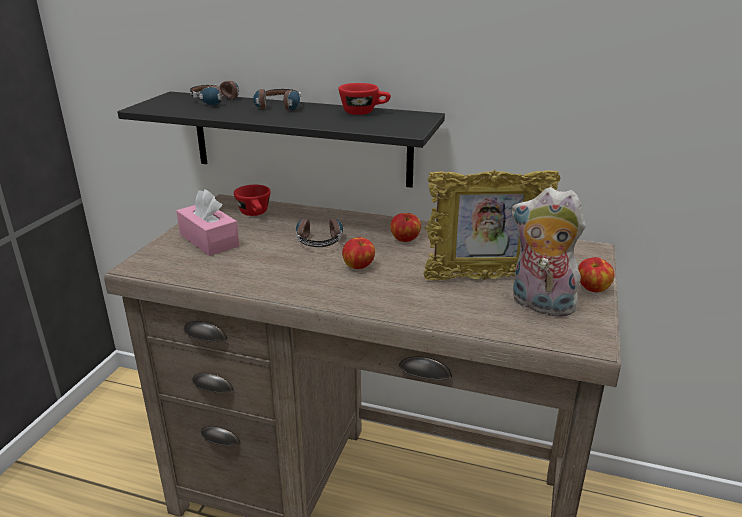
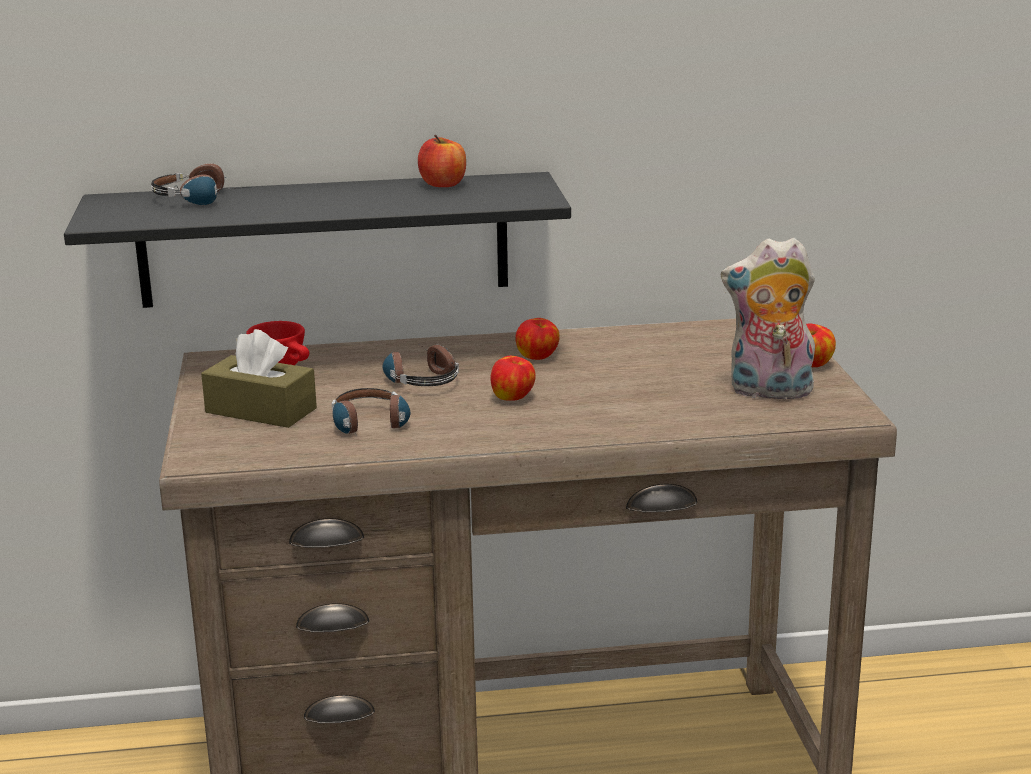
camera: 25 degrees left, 5 degrees down
pink tissue box [176,189,240,256] -> brown tissue box [201,329,317,428]
headphones [252,89,301,111] -> headphones moved to [332,388,410,438]
red cup [338,83,391,115] -> apple [418,135,466,187]
picture frame [423,170,560,281] -> none

